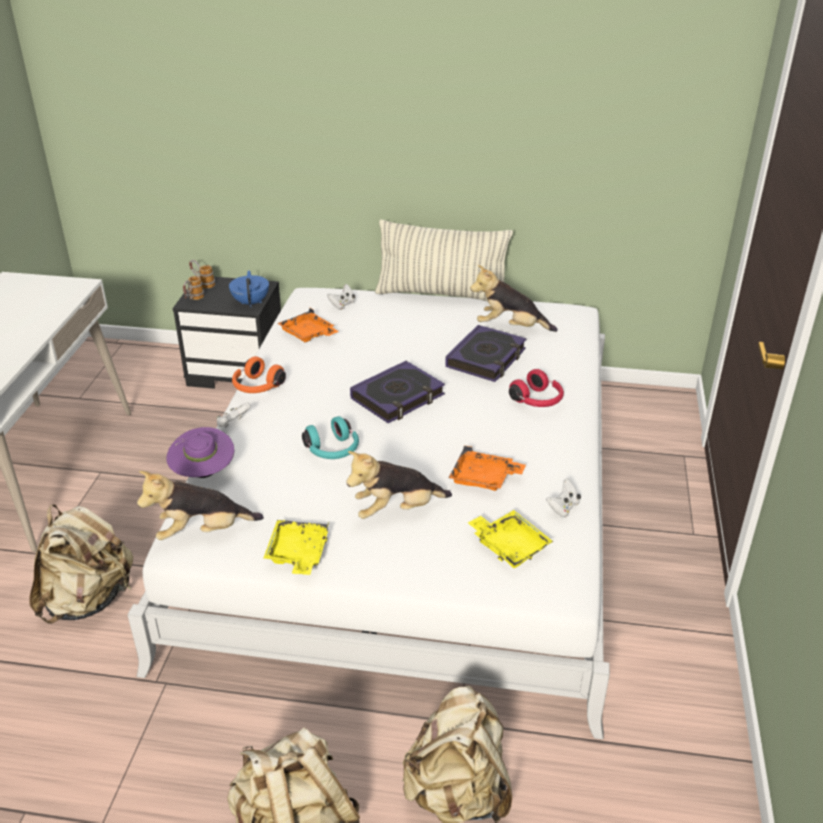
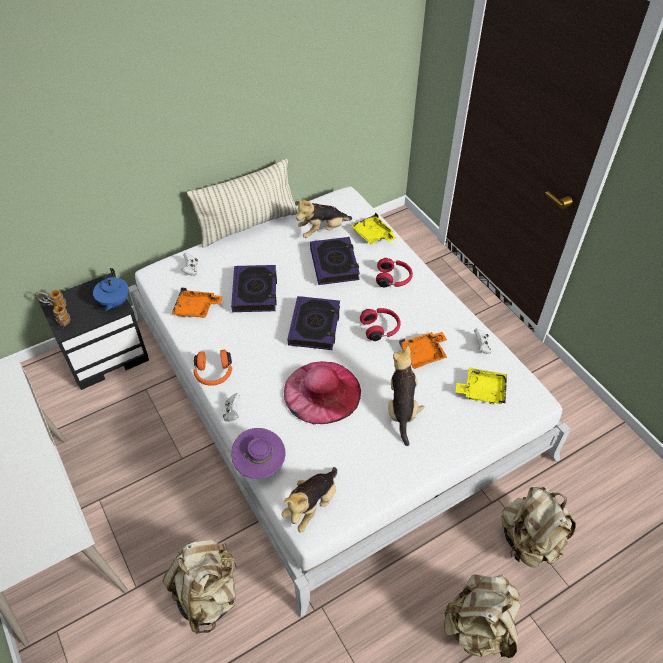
camera: 40 degrees left, 15 degrees up
blue teapot [229,270,269,307] -> blue teapot turned 135 degrees counterclockwise [93,268,129,311]
yellow tray [264,520,329,575] -> yellow tray moved to [351,212,396,244]
turquoise headphones [302,416,359,459] -> pink hat [284,361,361,424]
plush toy [346,451,452,519] -> plush toy turned 150 degrees clockwise [388,346,424,446]
none -> book [231,265,277,312]
none -> red headphones [360,308,401,341]

